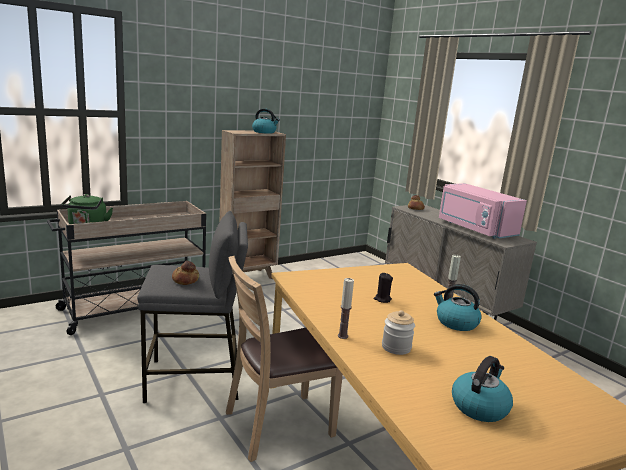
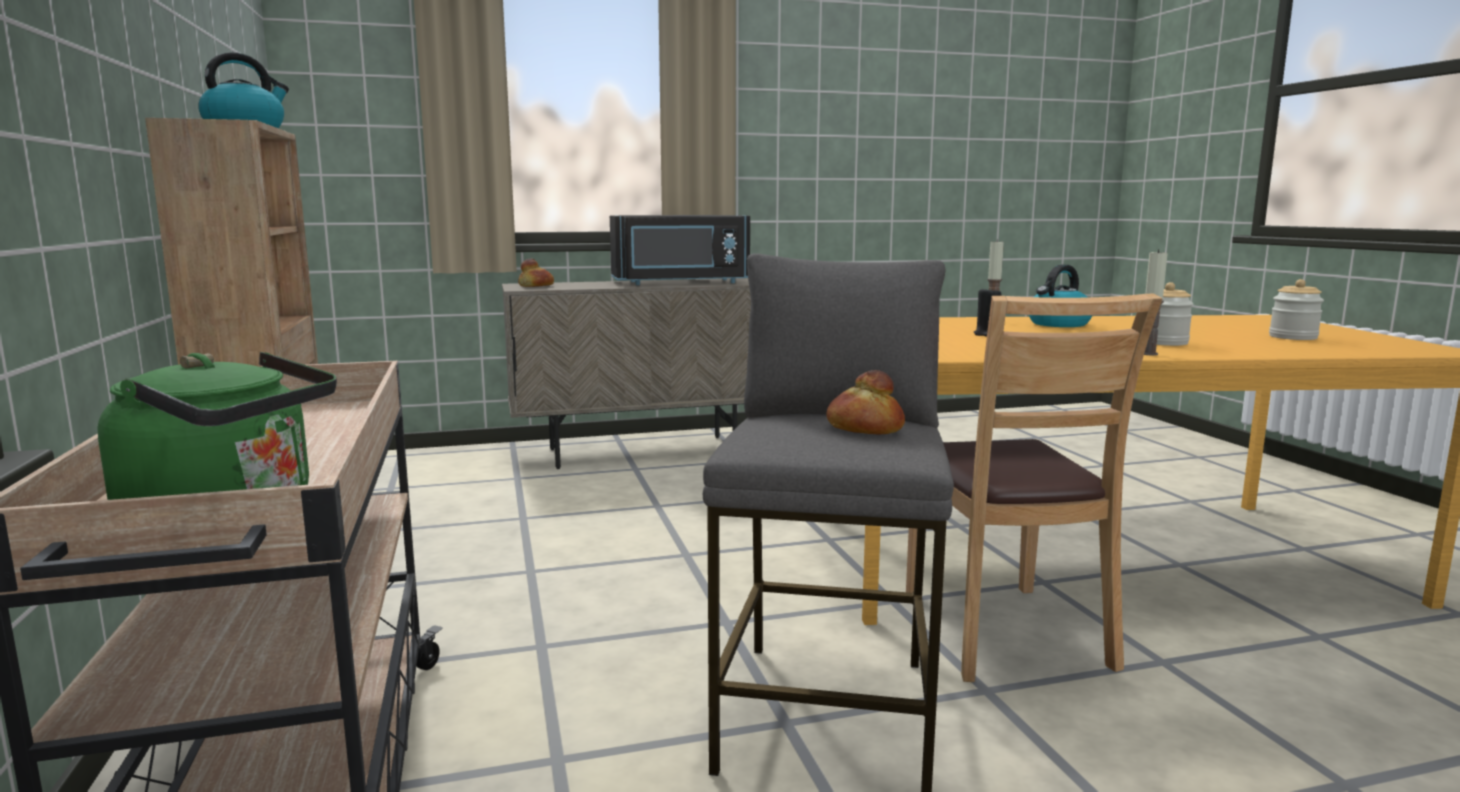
camera: 70 degrees left, 5 degrees down
pink microwave [439,183,527,239] -> black microwave [610,215,750,285]
kettle [452,356,513,422] -> jar [1269,279,1324,340]

